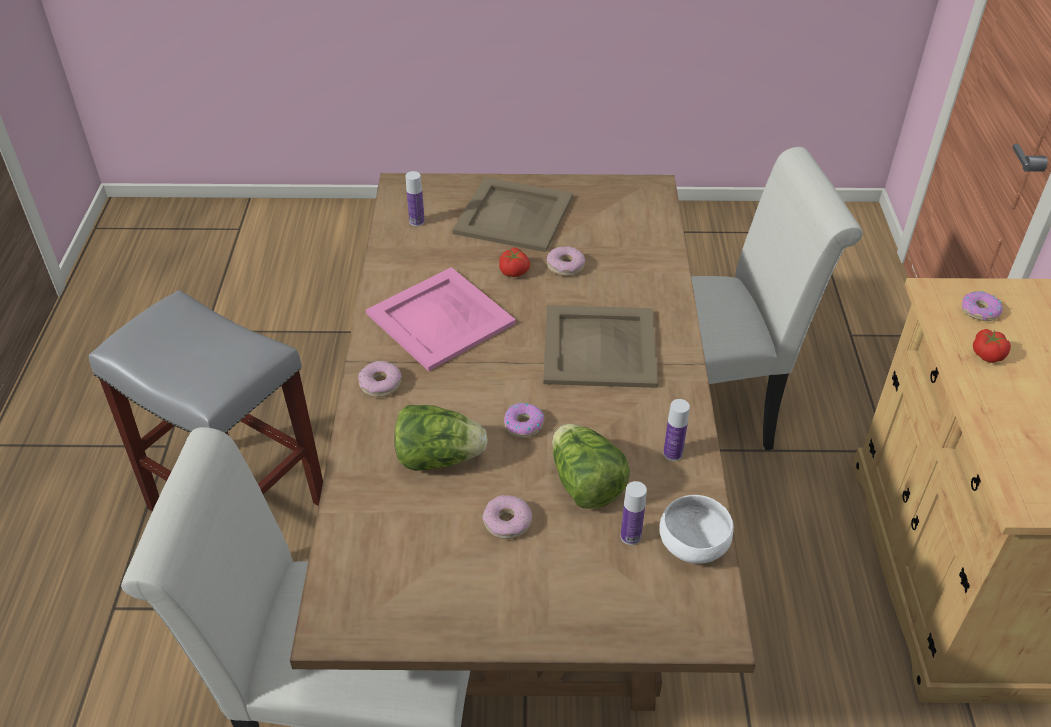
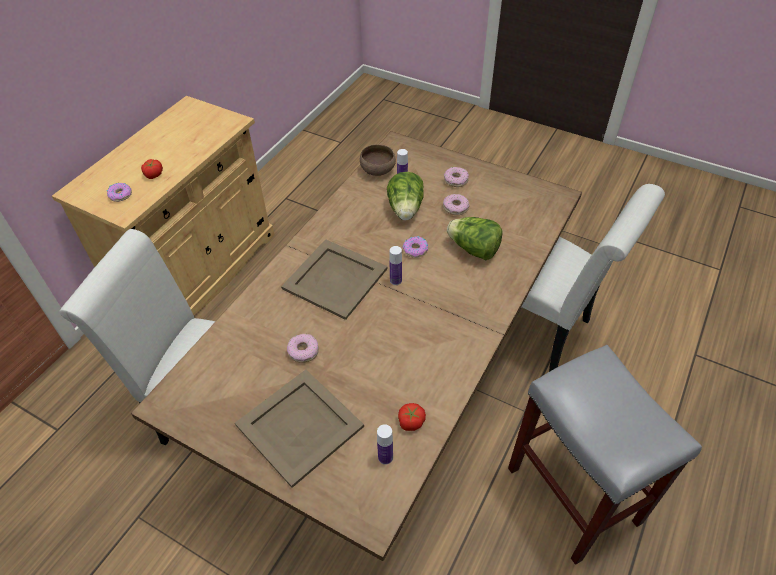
camera: 150 degrees left, 5 degrees up
donut [358,361,402,397] -> donut moved to [444,167,469,187]
pink tray [366,267,516,371] -> none
tomato [499,248,530,277] -> tomato moved to [398,403,426,431]
white bowl [659,495,734,564] -> brown bowl [360,144,396,176]
bottle [663,399,690,461] -> bottle moved to [389,246,402,285]

